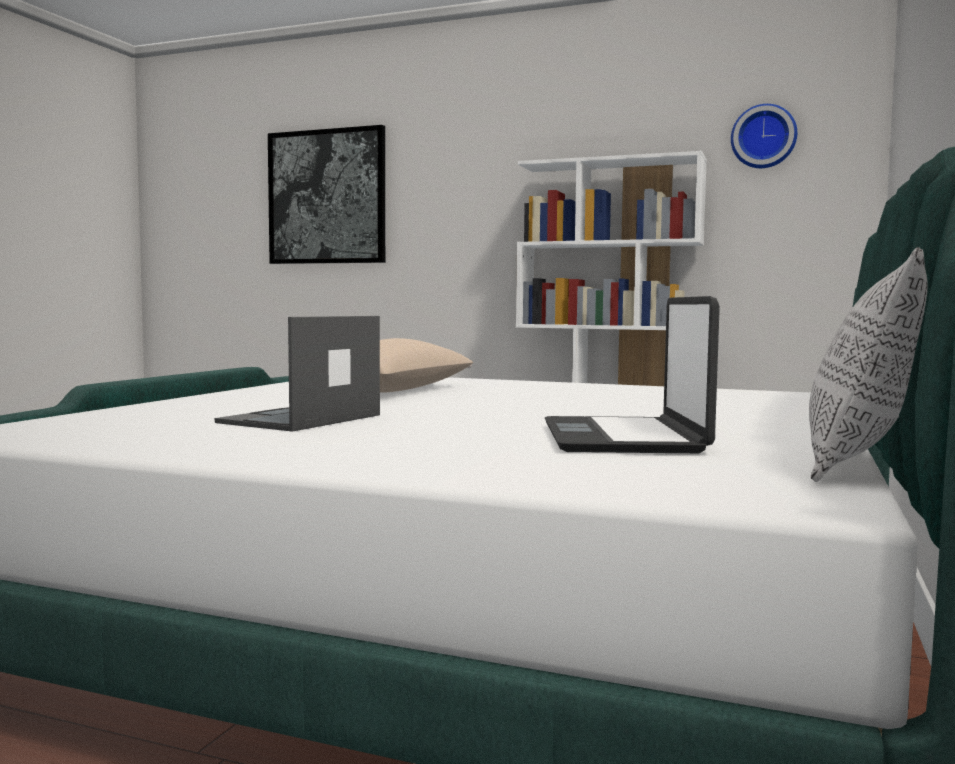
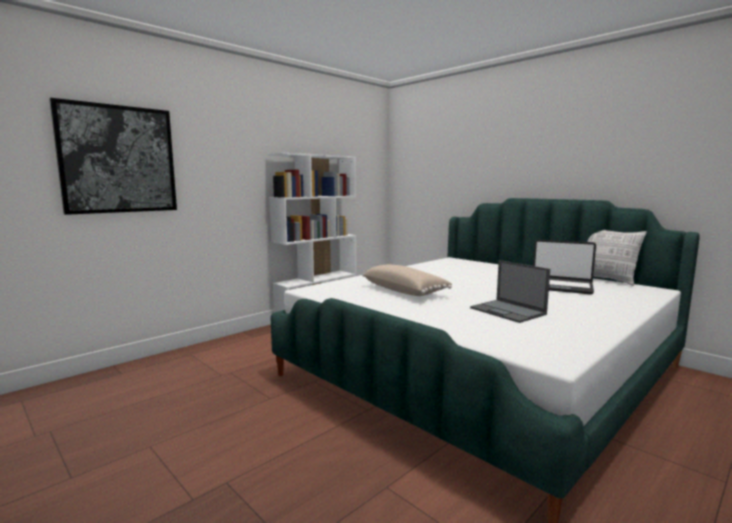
camera: 65 degrees left, 5 degrees up
wall clock [731,104,797,168] -> none

